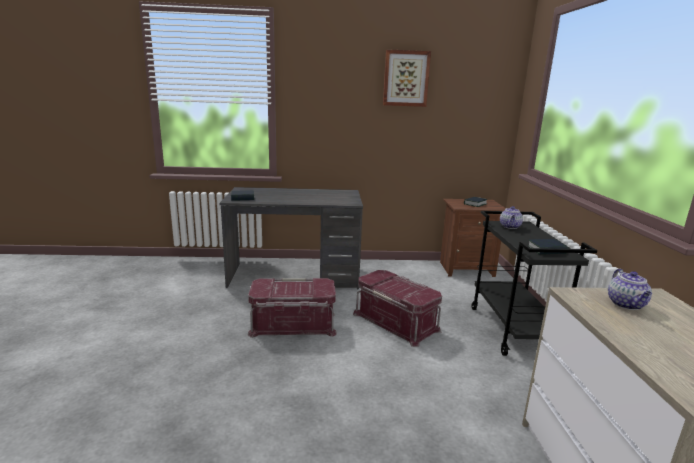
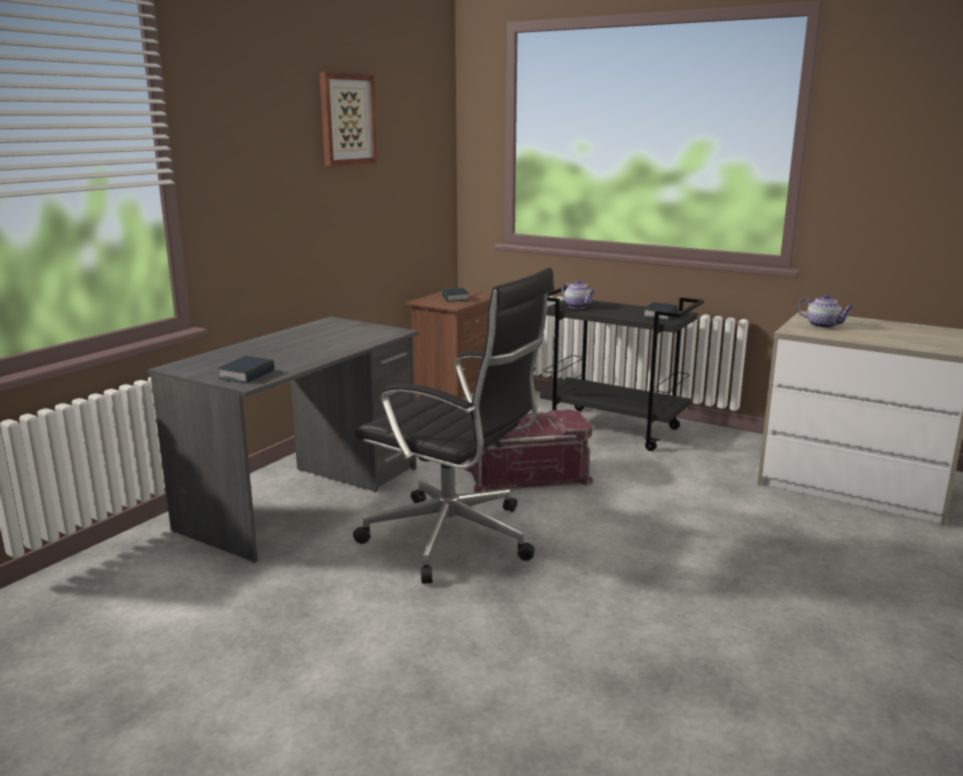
camera: 55 degrees left, 0 degrees up
red storage box [247,278,337,338] -> black office chair [353,268,554,584]

